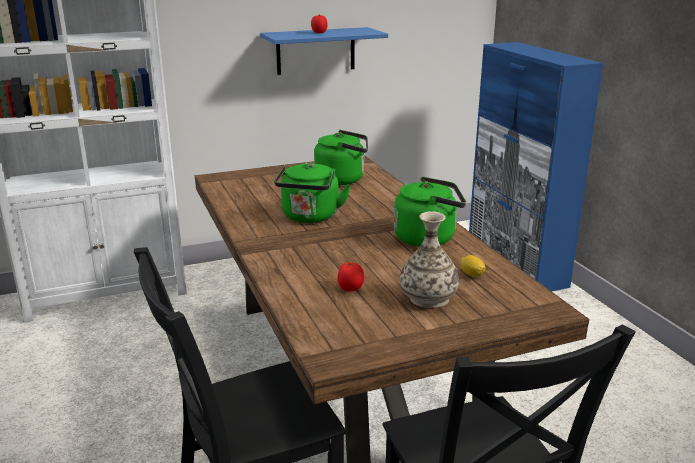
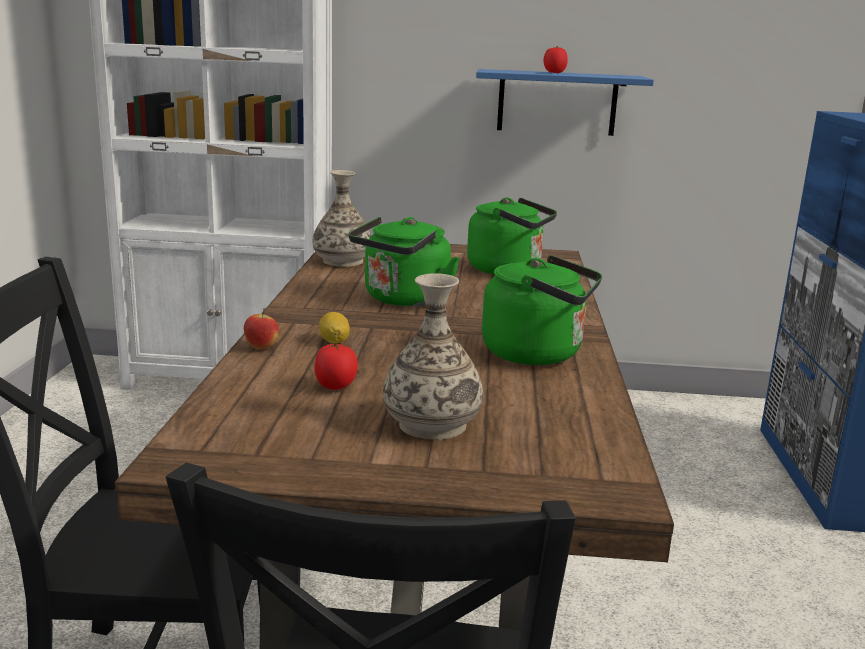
camera: 25 degrees right, 5 degrees down
lemon [461,255,485,277] -> lemon moved to [319,312,350,344]
none -> apple [244,308,279,349]
none -> vase [313,170,371,267]

